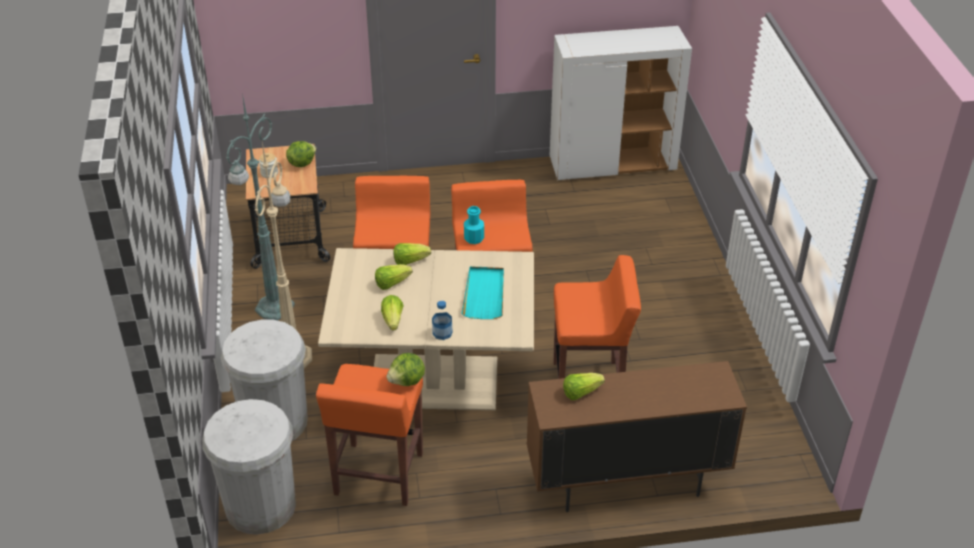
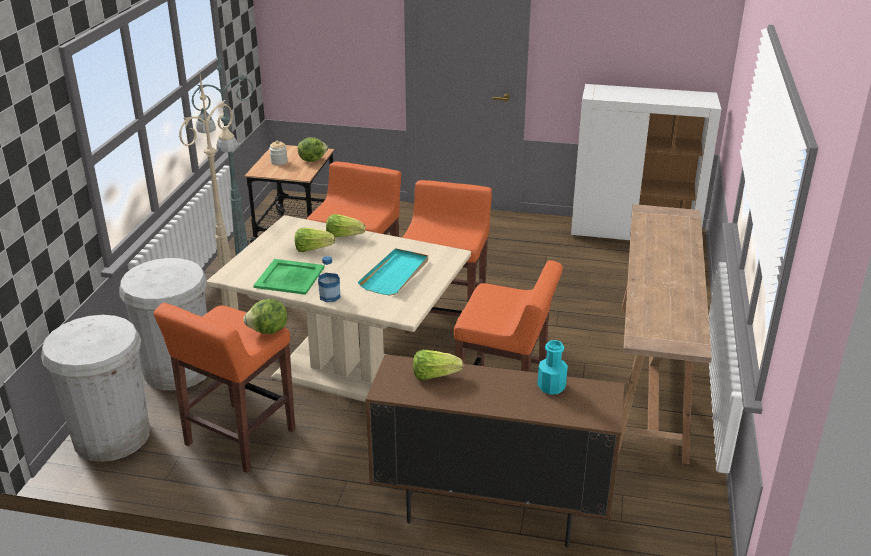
camera: 20 degrees right, 10 degrees down
lettuce [381,295,404,331] -> green tray [253,259,325,295]
turquoise bottle [464,206,484,244] -> turquoise bottle moved to [537,340,568,395]
none -> brown console table [618,204,712,464]

